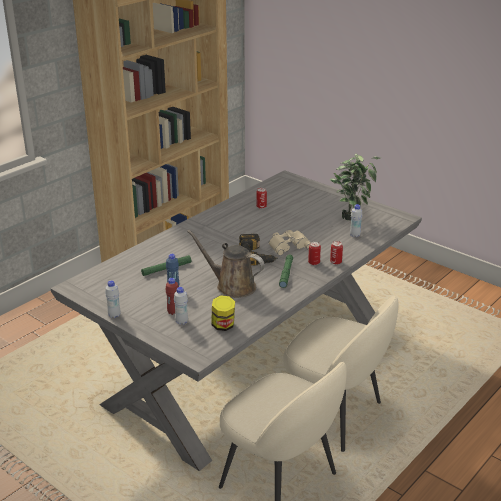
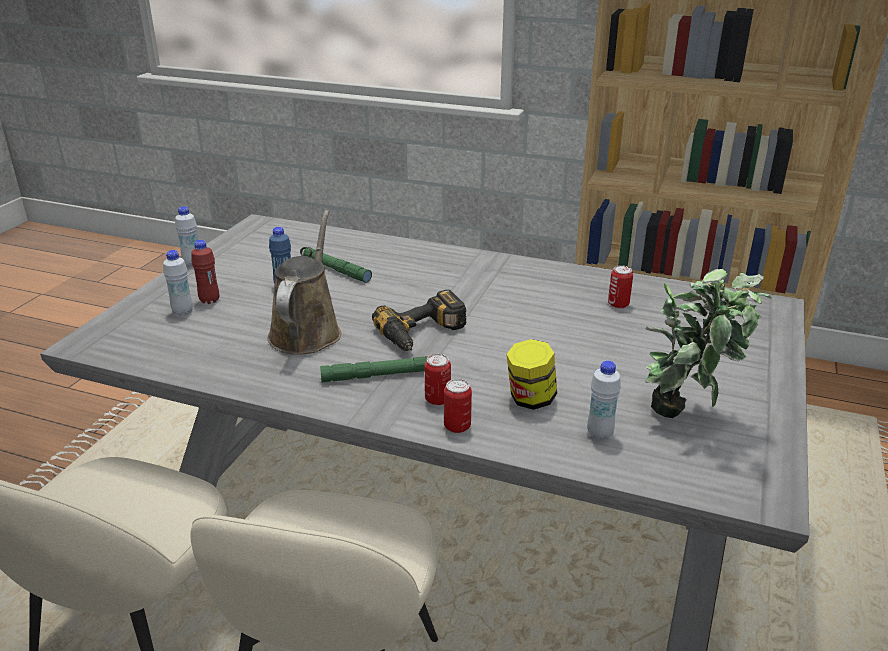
camera: 70 degrees right, 0 degrees up
jar [211,295,235,331] -> jar moved to [506,339,557,410]
beige binoculars [269,230,311,256] -> none

